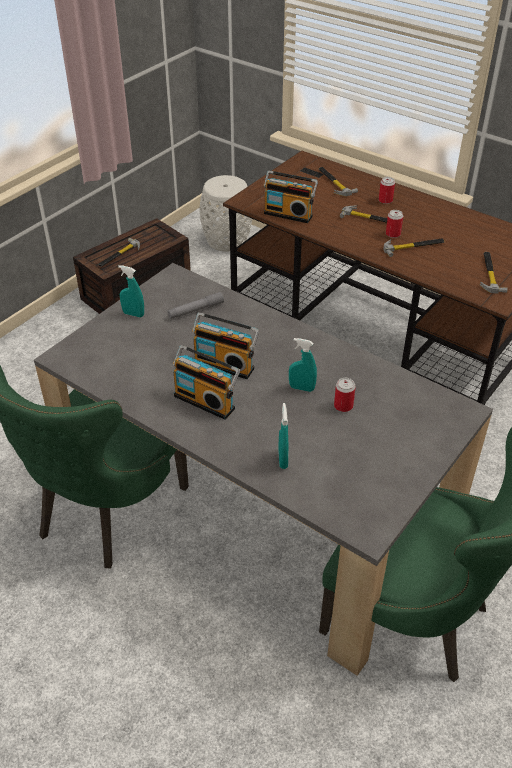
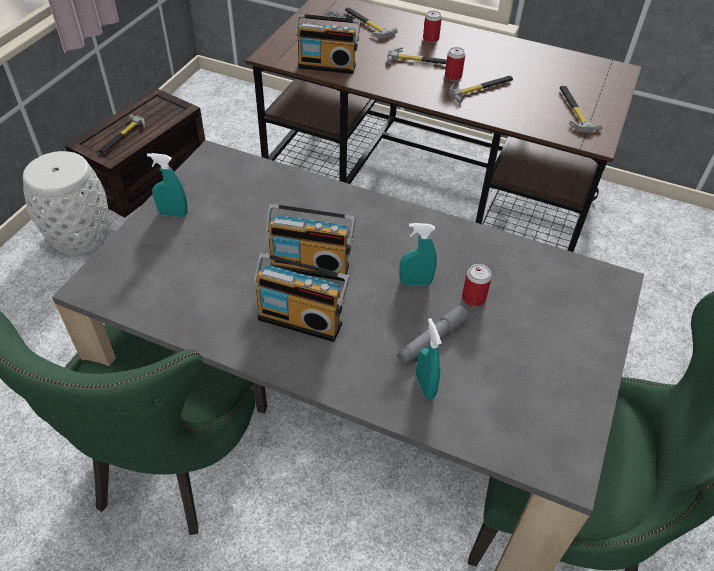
camera: 15 degrees left, 5 degrees up
grey flashlight [167,292,224,319] -> grey flashlight moved to [397,305,469,364]
white stool [199,175,252,251] -> white stool moved to [23,151,109,255]

